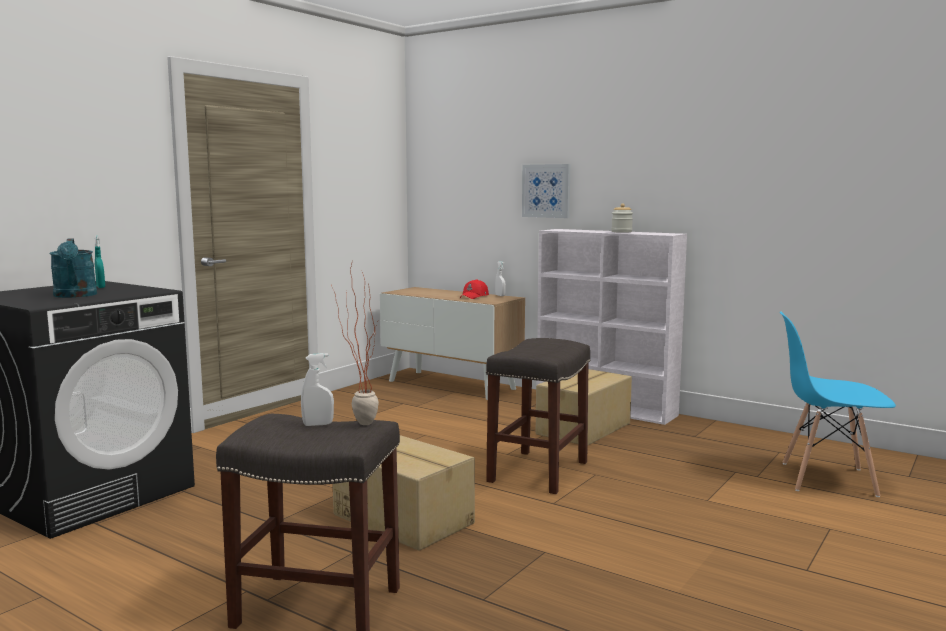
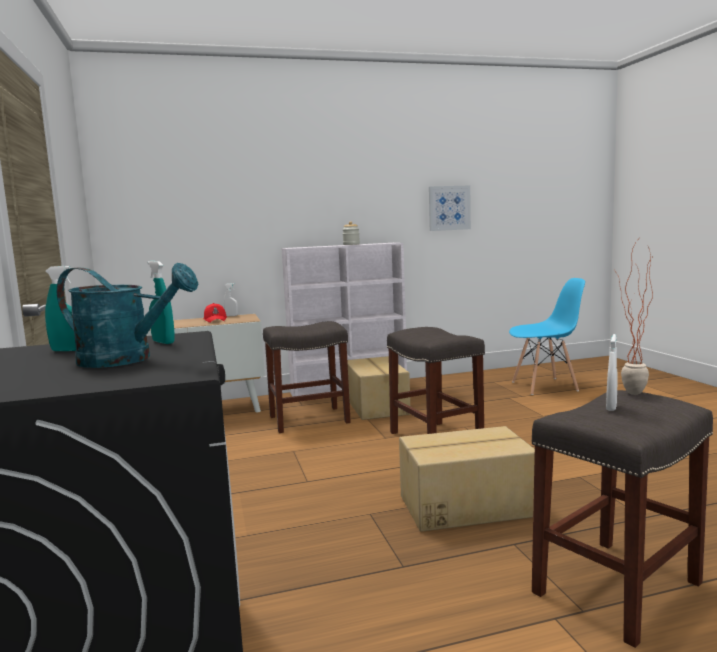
camera: 50 degrees left, 0 degrees up
picture [522,164,571,218] -> picture moved to [429,186,471,231]
blue chair [780,311,896,497] -> blue chair turned 150 degrees counterclockwise [509,278,585,395]
none -> turquoise spray bottle [148,261,175,344]
none -> grey stool [263,321,351,433]

